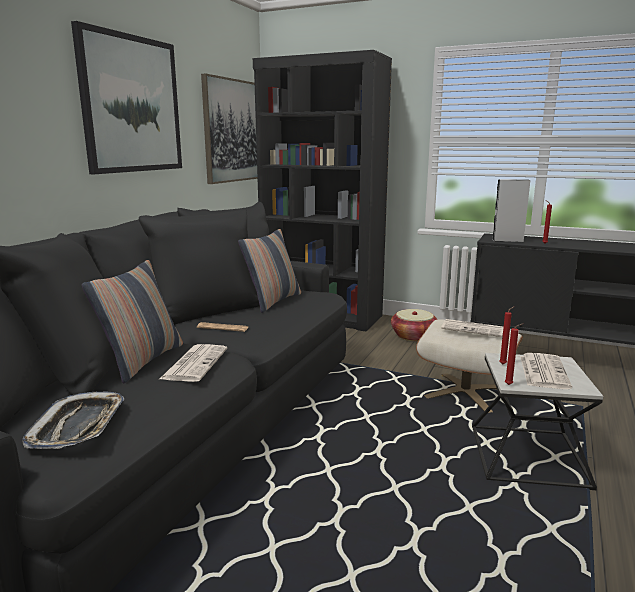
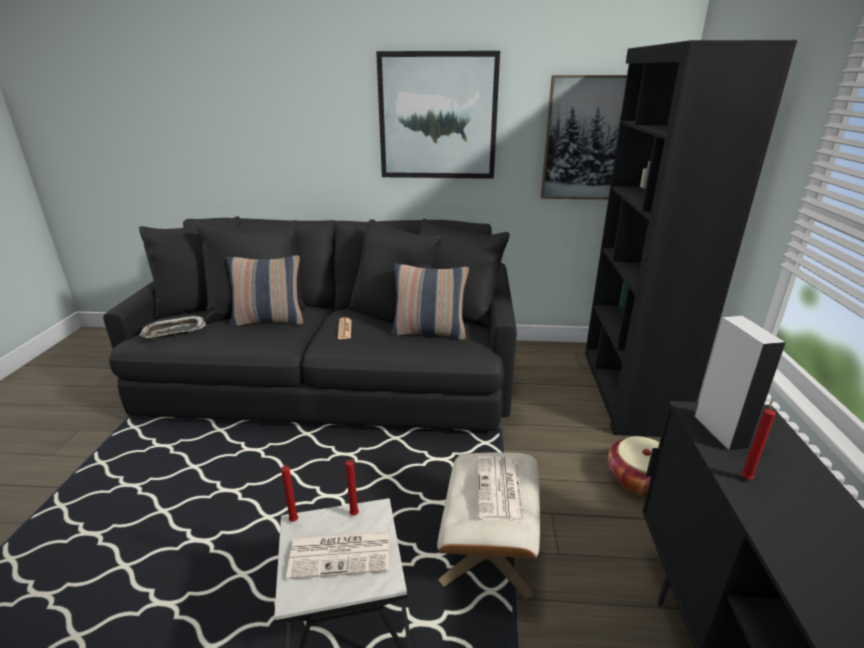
camera: 70 degrees right, 10 degrees up
newspaper [160,344,227,382] -> none

